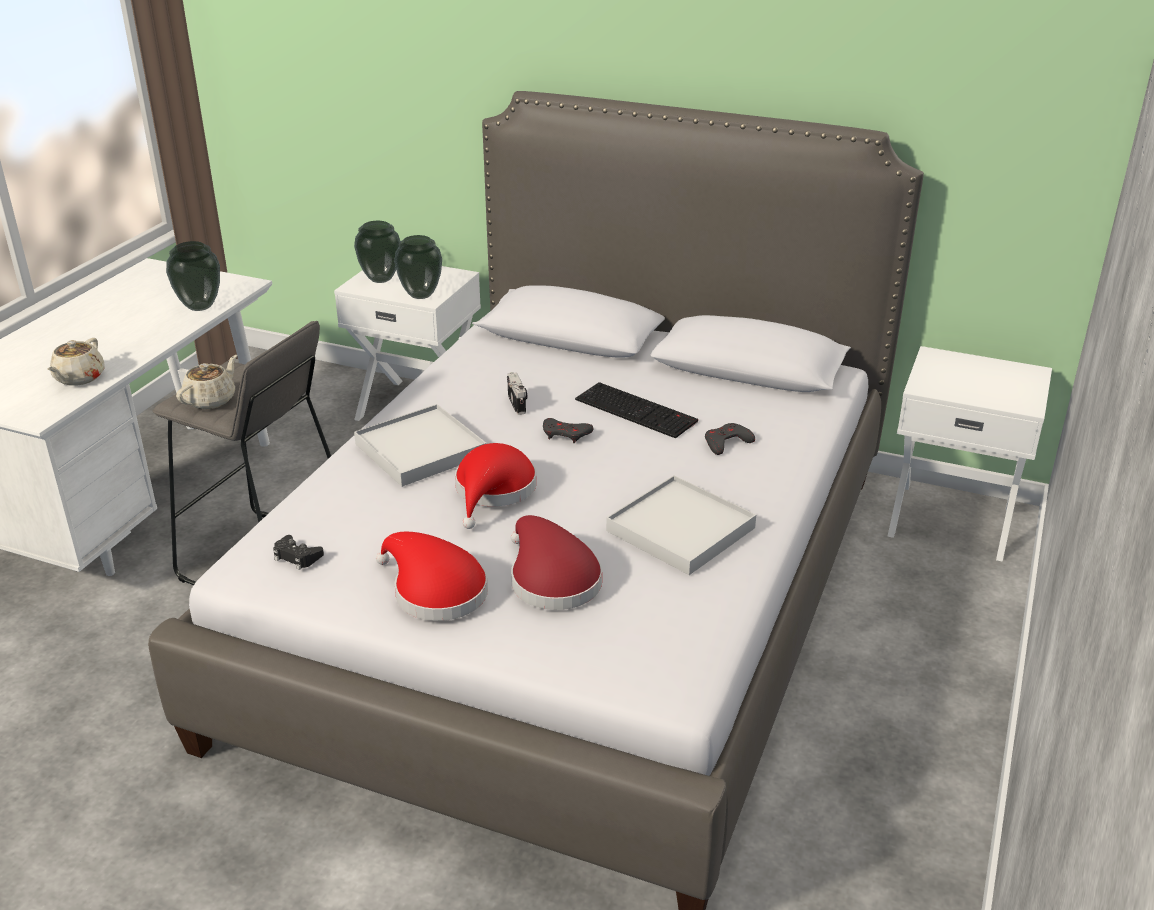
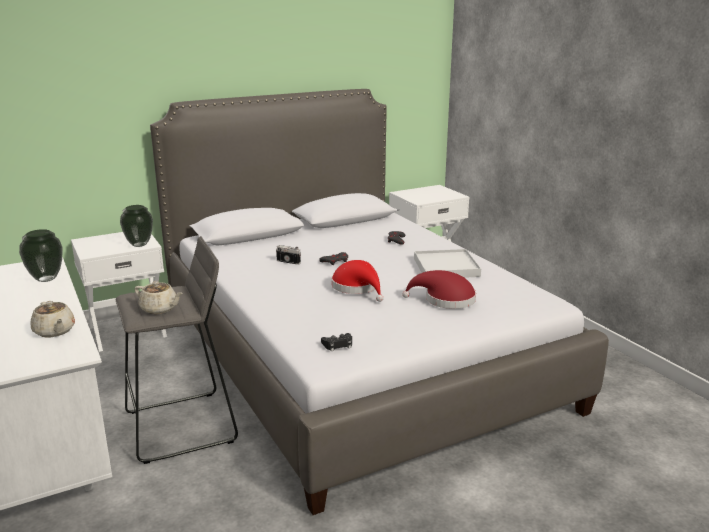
camera: 50 degrees left, 10 degrees down
beige teapot [176,355,237,409] -> beige teapot turned 135 degrees clockwise [134,281,183,314]
vase [354,221,401,283] -> none
white tray [354,404,486,487] -> none
red hat [376,532,488,621] -> none
keyboard [575,382,698,438] -> none

